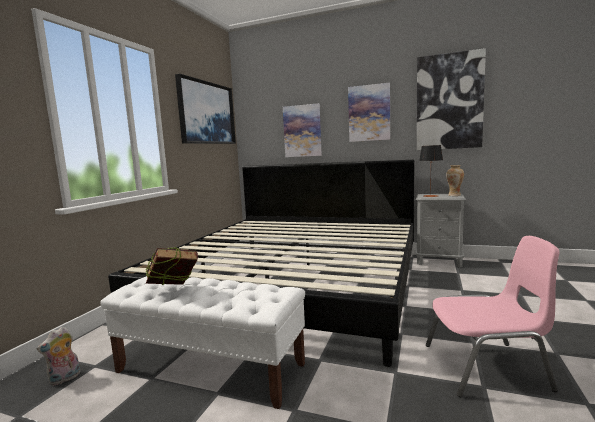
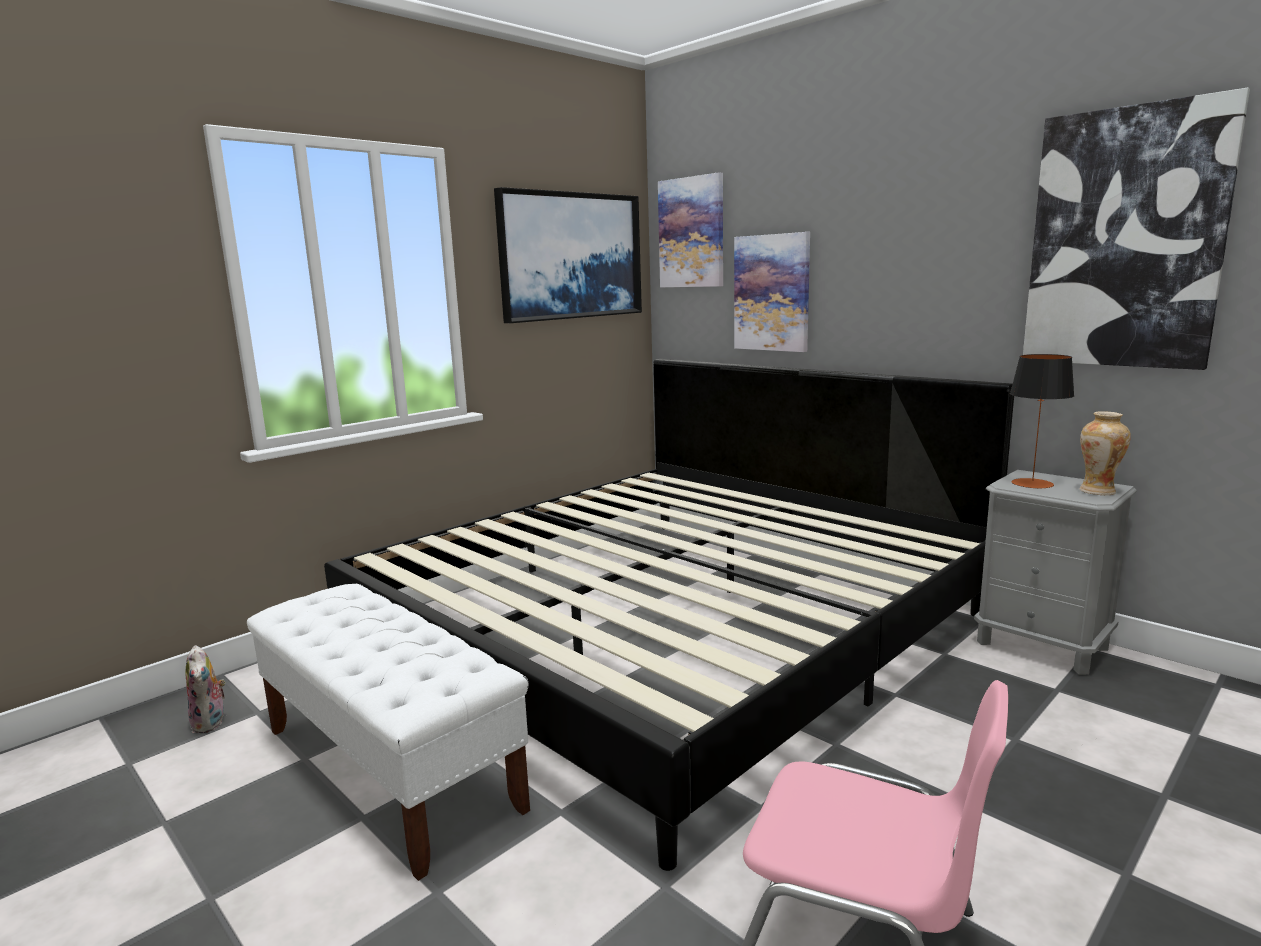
camera: 25 degrees right, 5 degrees up
plush toy [37,327,80,386] -> plush toy turned 90 degrees counterclockwise [185,645,226,733]
book [146,248,198,285] -> none
picture [348,83,390,142] -> picture moved to [658,172,723,287]

